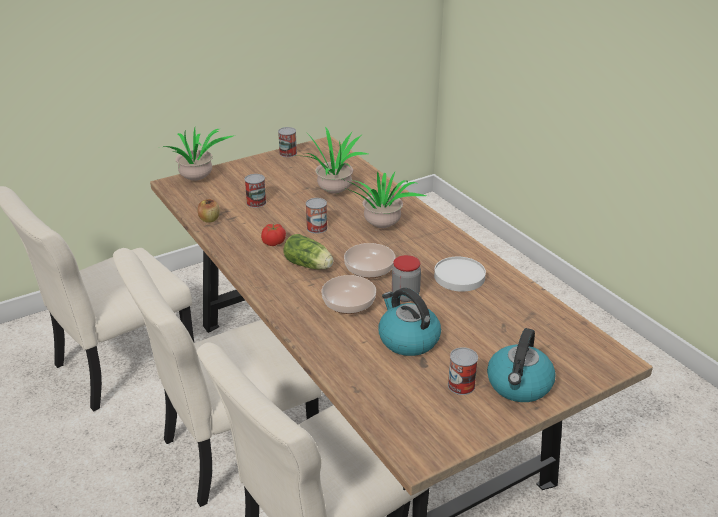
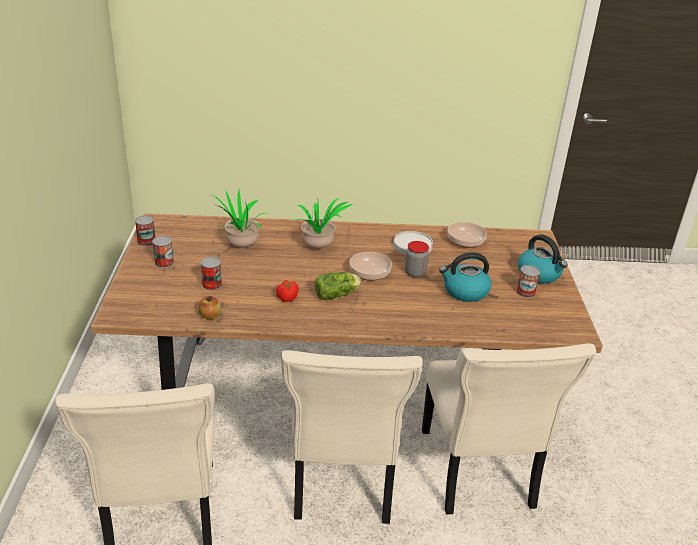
camera: 60 degrees left, 0 degrees up
potted plant [159,127,233,181] -> none
can [306,198,327,234] -> can moved to [152,236,174,268]
bowl [322,275,376,314] -> bowl moved to [447,222,487,248]

